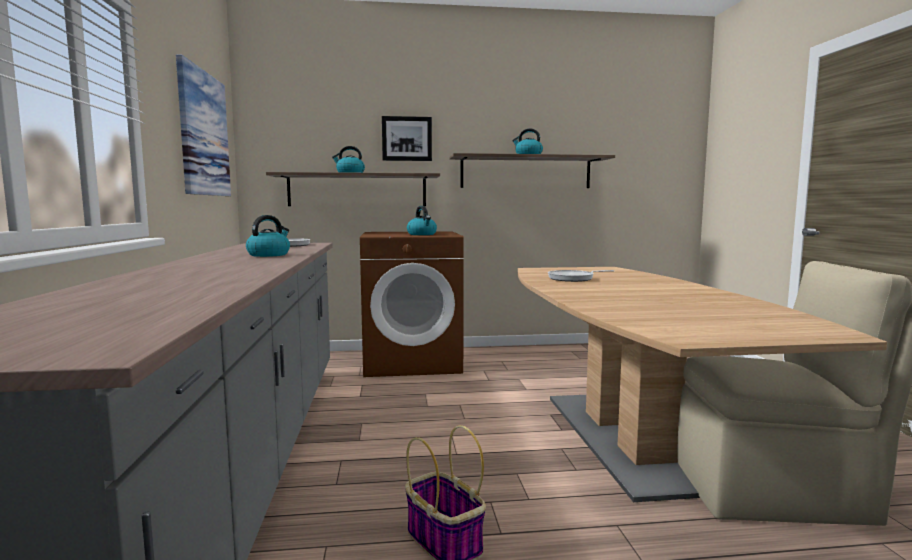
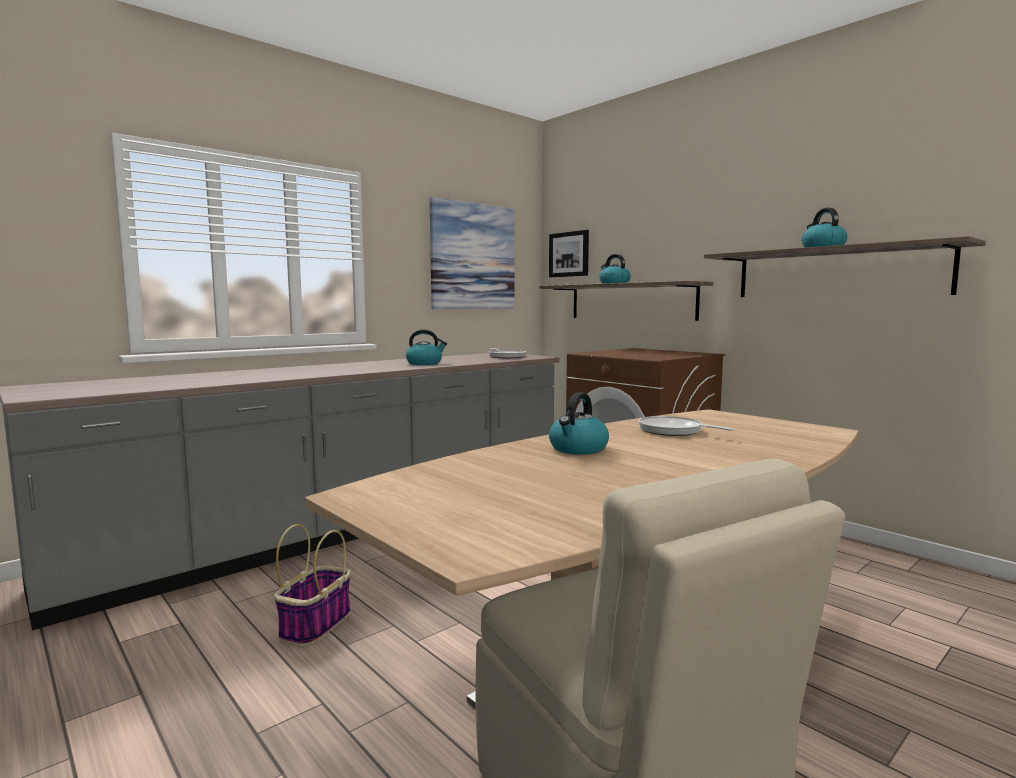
camera: 55 degrees right, 0 degrees up
picture [382,116,432,161] -> picture moved to [549,230,589,277]
kettle [407,206,437,235] -> kettle moved to [549,392,609,455]

